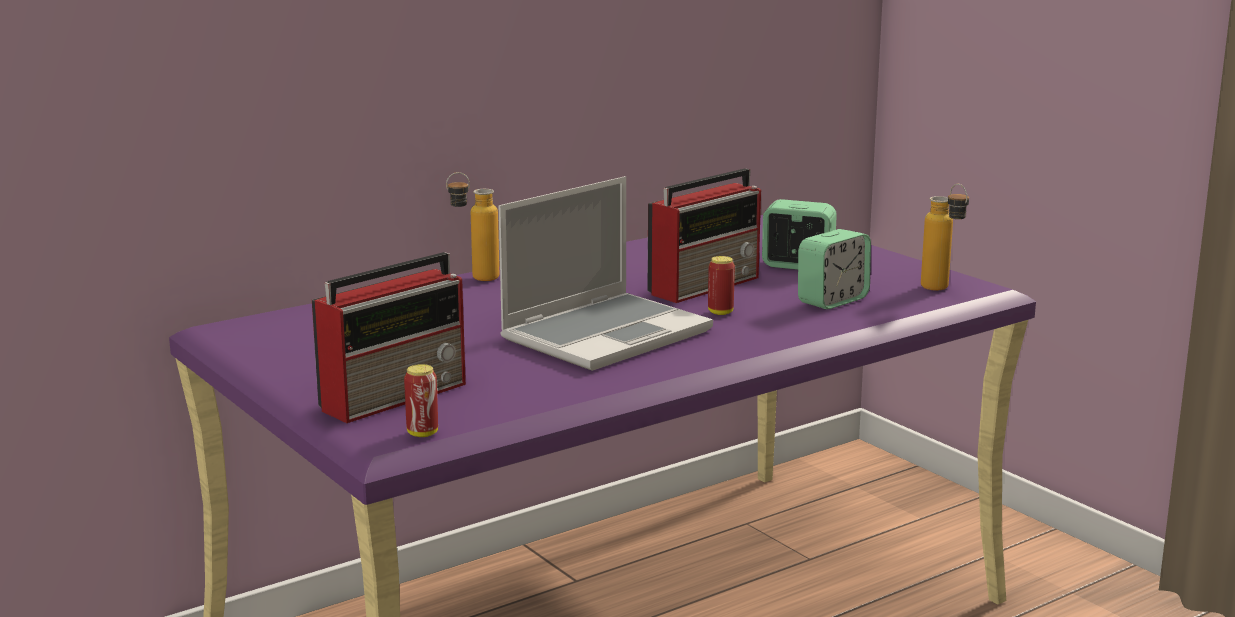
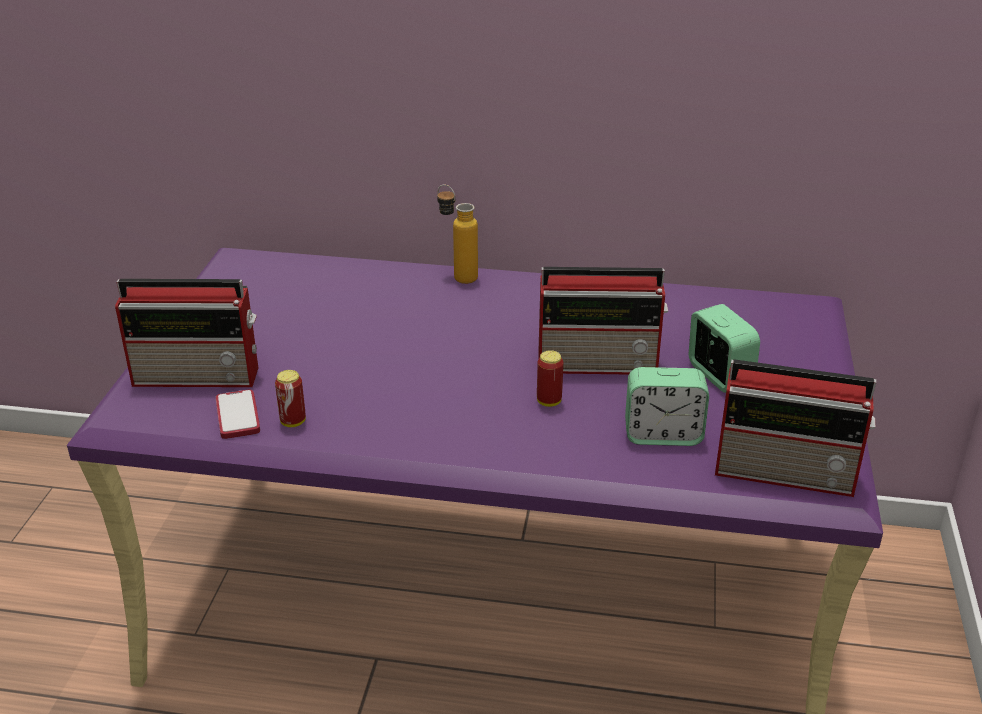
camera: 45 degrees right, 15 degrees up
can [404,364,438,437] -> can moved to [275,370,306,427]
laptop [499,176,713,371] -> none
bottle [921,184,969,290] -> radio [715,359,876,497]
none -> phone [216,390,260,439]

